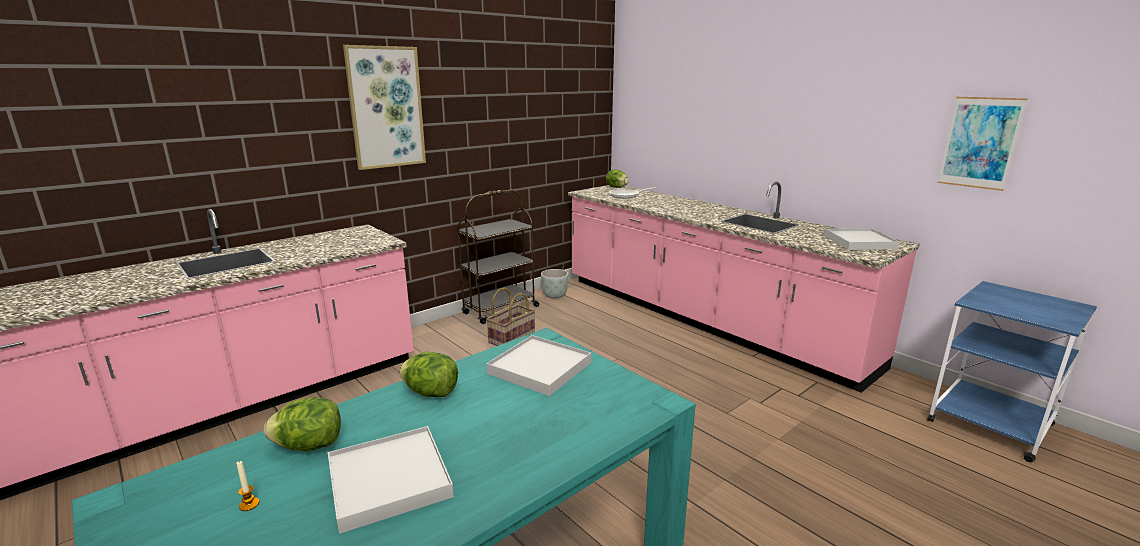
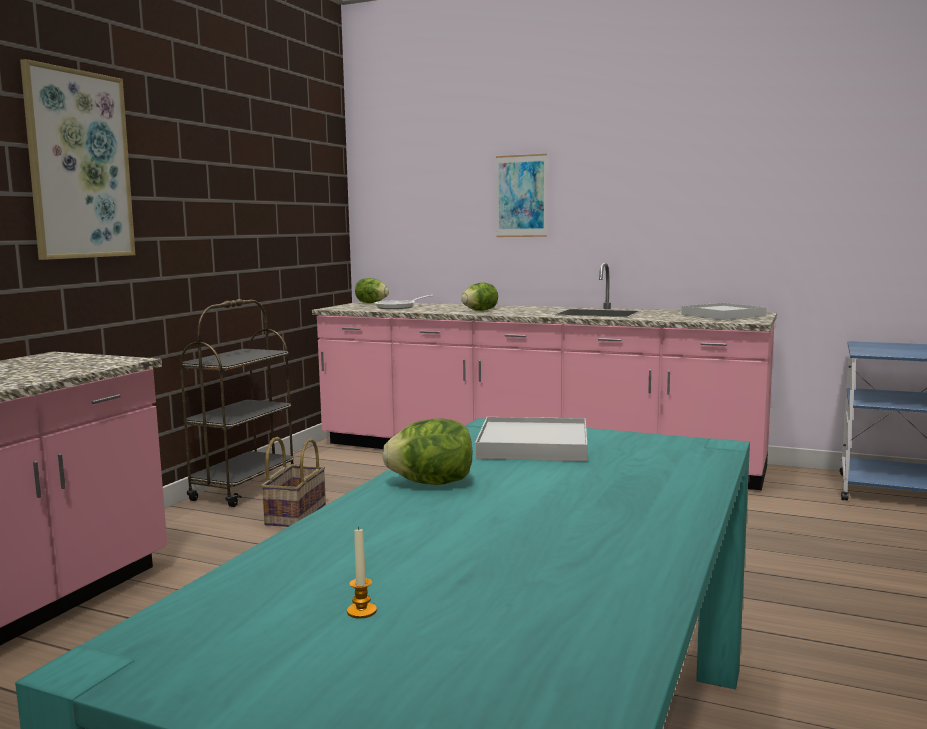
camera: 25 degrees left, 10 degrees down
lettuce [264,397,341,451] -> lettuce moved to [461,282,498,311]
white tray [328,426,454,534] -> none
grey planter [541,269,568,299] -> none
picture [938,97,1028,191] -> picture moved to [496,154,547,237]

